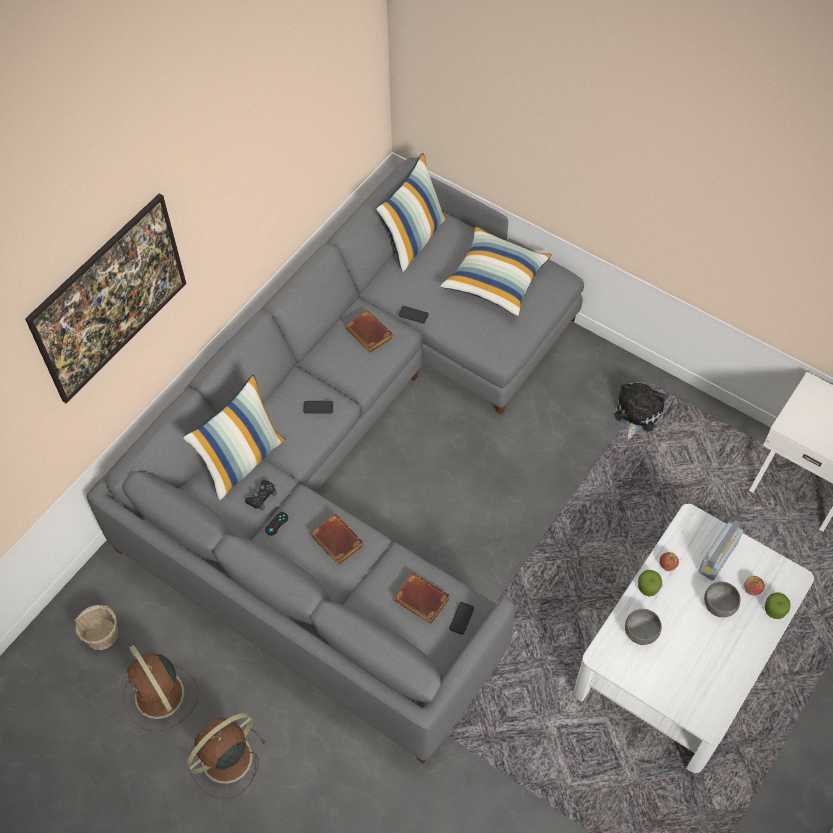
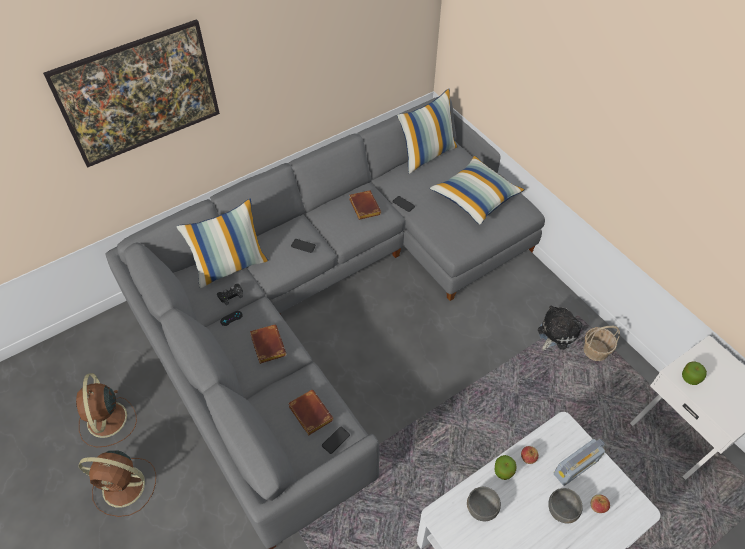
camera: 20 degrees right, 5 degrees down
basket [74,605,118,650] -> basket moved to [583,326,620,361]
brown fan [187,713,266,799] -> brown fan turned 150 degrees counterclockwise [78,450,156,517]
apple [765,592,791,619] -> apple moved to [682,362,707,385]

